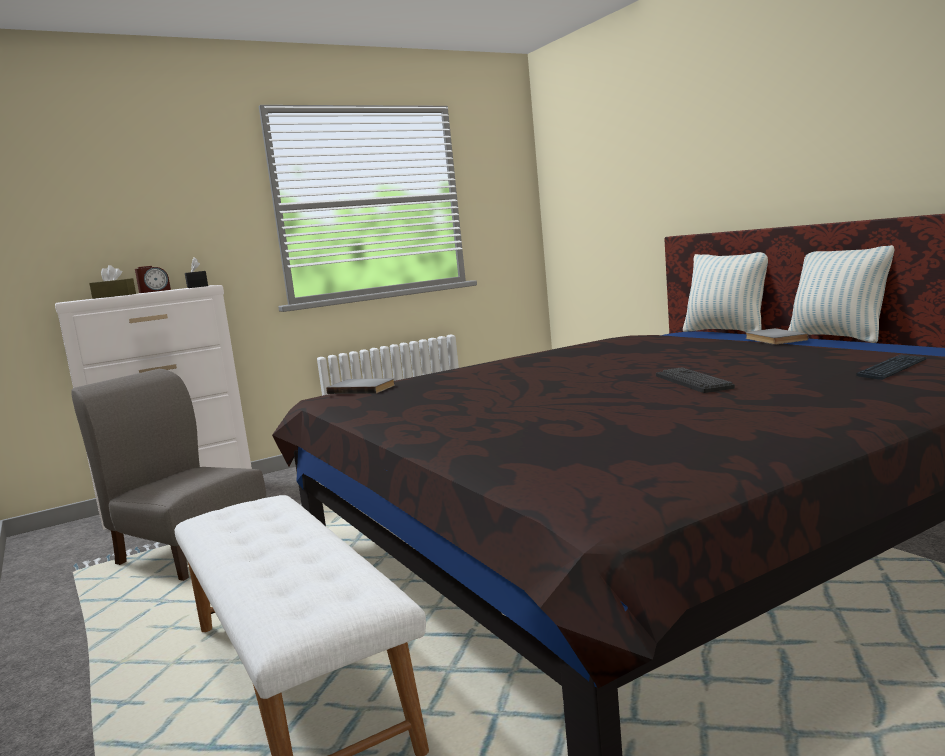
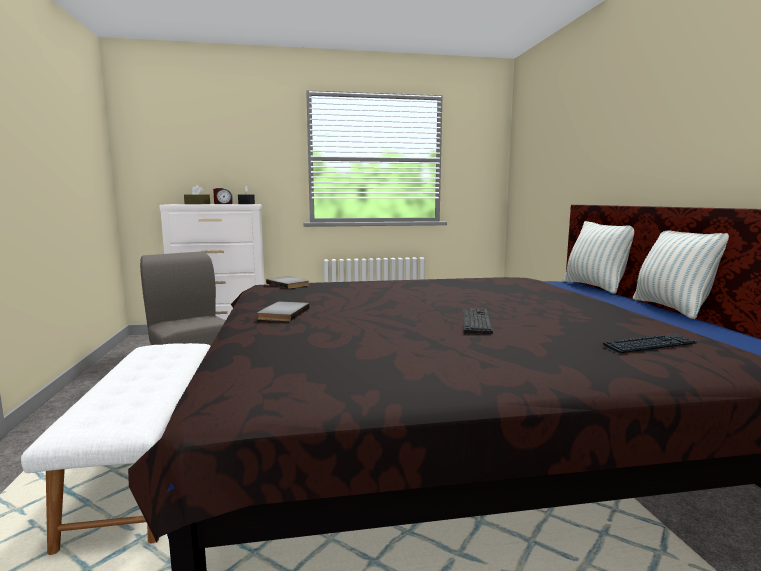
camera: 20 degrees right, 0 degrees up
grey book [745,328,808,345] -> grey book moved to [257,302,310,321]

